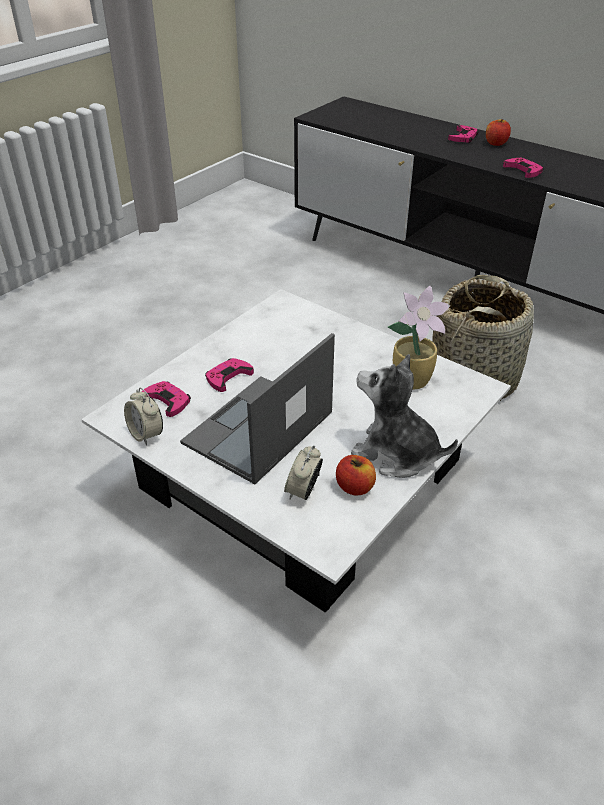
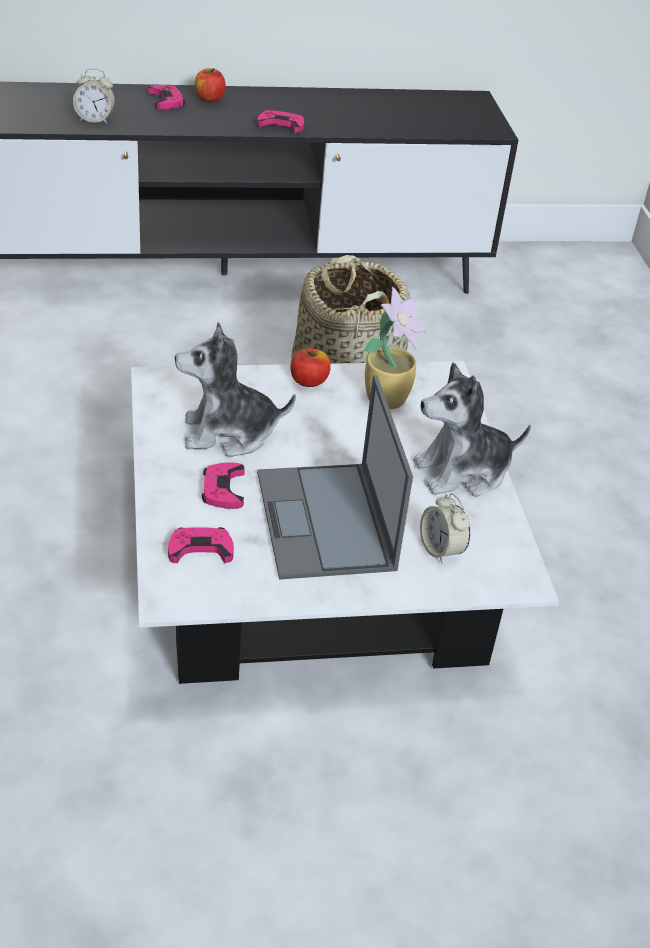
camera: 50 degrees left, 0 degrees up
alarm clock [124,388,163,446] -> alarm clock moved to [73,68,115,124]
apple [336,455,376,495] -> apple moved to [290,348,331,387]
none -> plush toy [175,322,296,457]

